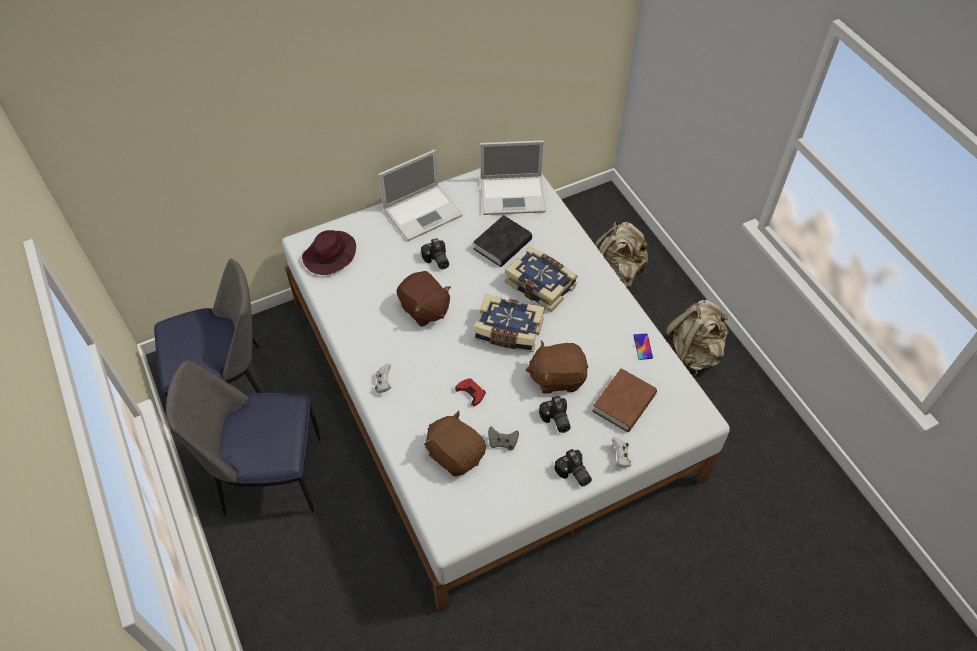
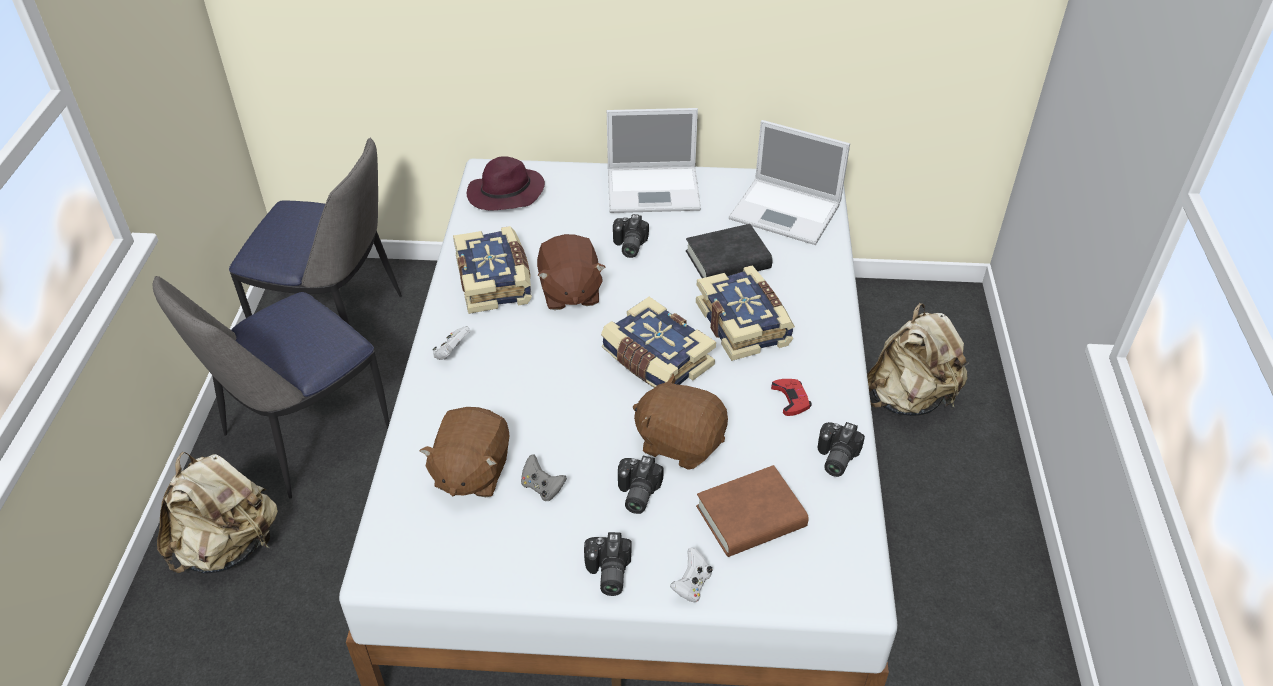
camera: 30 degrees right, 10 degrees down
chair [166,360,321,516] -> chair turned 75 degrees counterclockwise [153,276,389,499]
brown plush toy [424,411,486,477] -> brown plush toy turned 150 degrees counterclockwise [419,407,509,497]
red game controller [455,378,486,406] -> red game controller moved to [771,379,811,416]
phone [633,334,653,360] -> camera [818,422,865,477]
beige backpack [665,300,728,377] -> beige backpack moved to [157,452,278,574]
none -> book [453,226,532,314]

